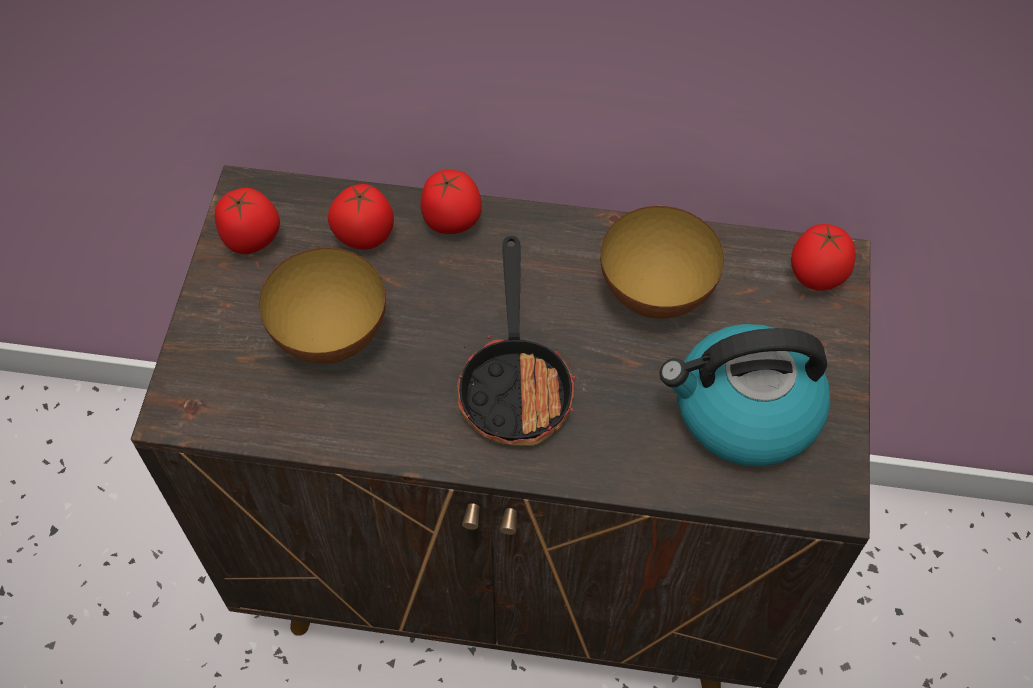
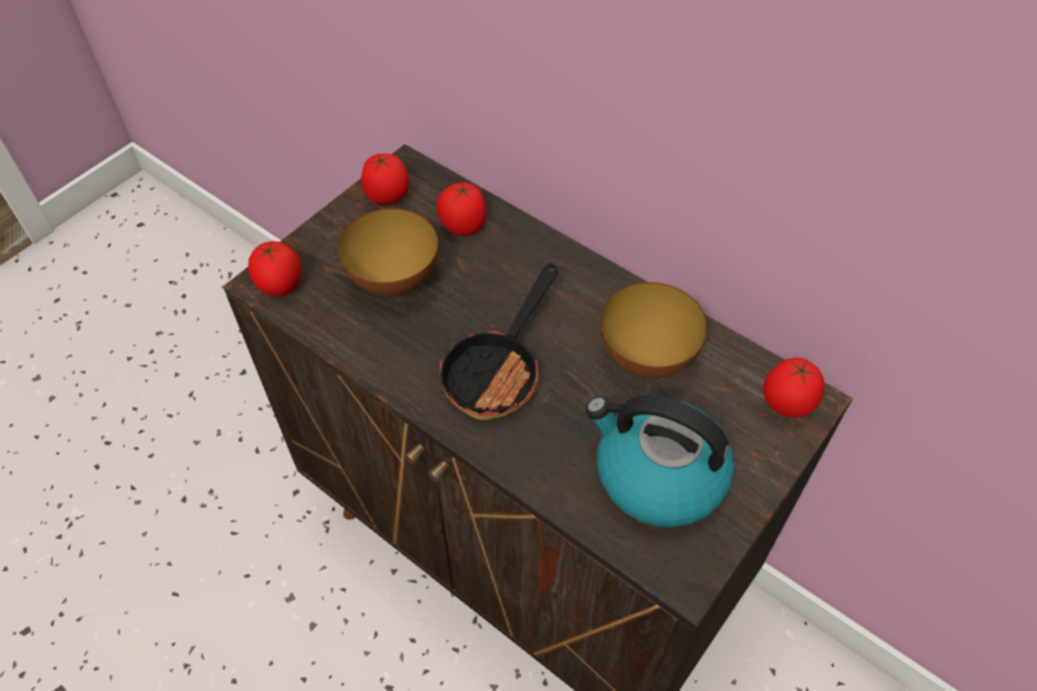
camera: 30 degrees right, 5 degrees down
tomato [420,170,482,234] -> tomato moved to [248,241,301,296]

